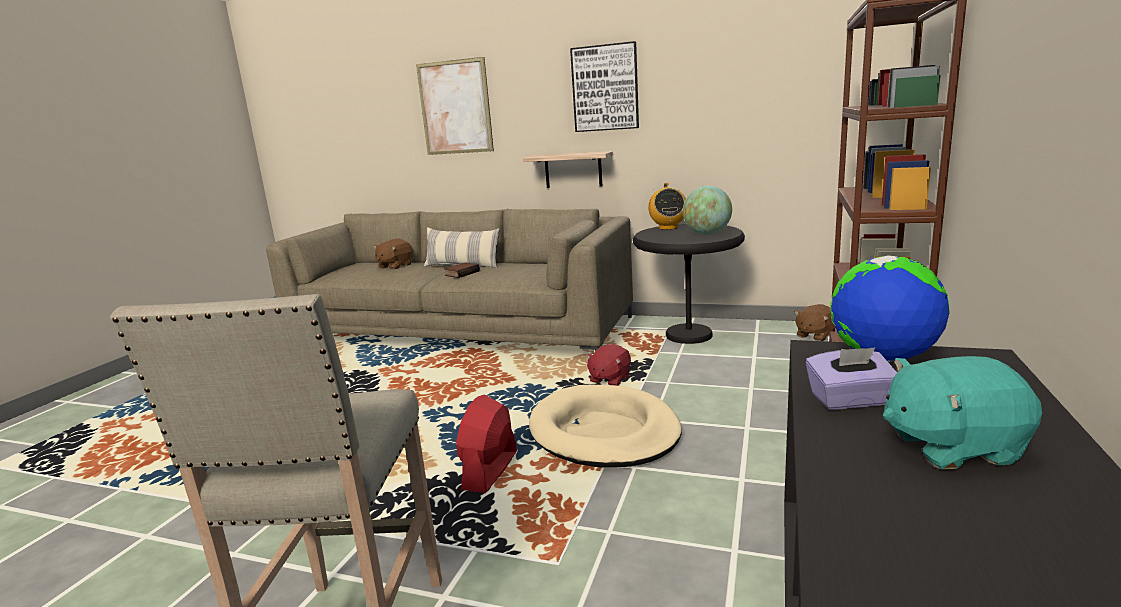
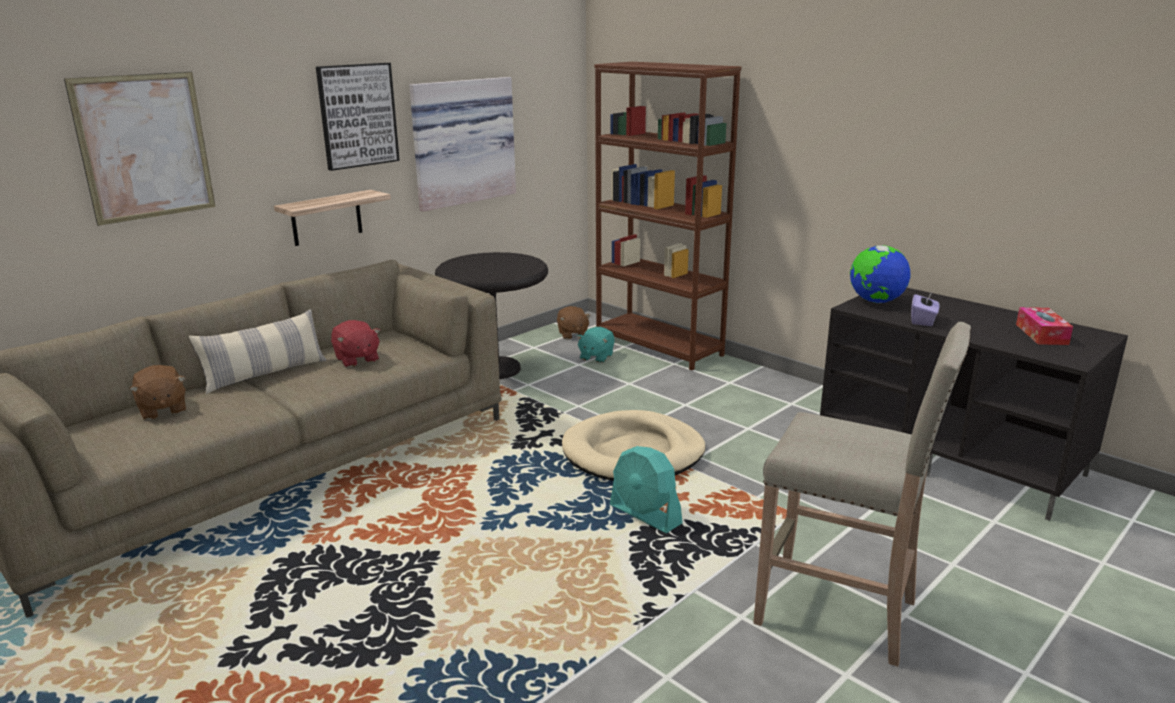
camera: 65 degrees left, 5 degrees up
book [444,263,480,278] -> none
red fan [456,394,517,493] -> turquoise fan [610,446,683,533]
red plush toy [585,344,631,386] -> red plush toy moved to [331,320,381,367]
radio [648,183,686,230] -> none
globe [683,186,732,235] -> none
turquoise plush toy [883,356,1042,469] -> turquoise plush toy moved to [576,327,615,363]
none -> picture [409,77,516,212]
none -> tissue box [1016,307,1073,345]

